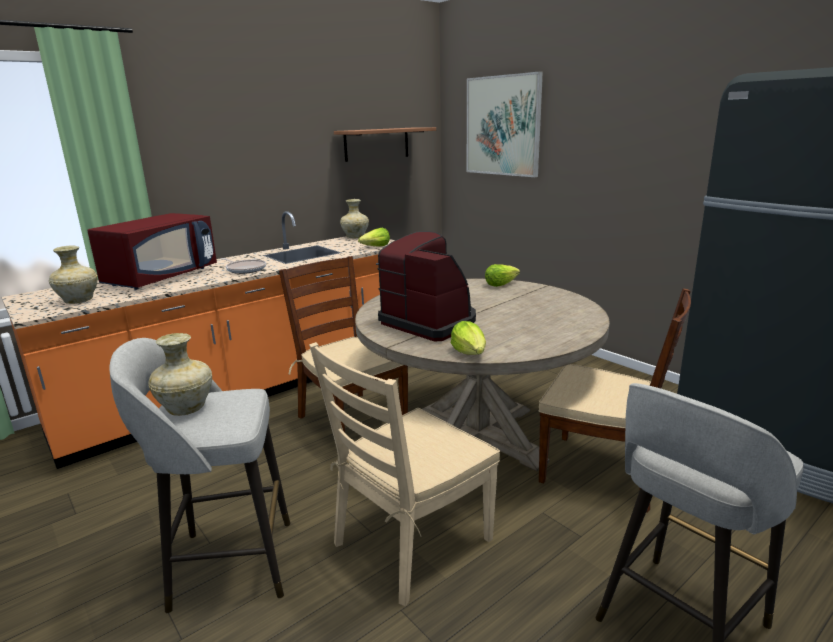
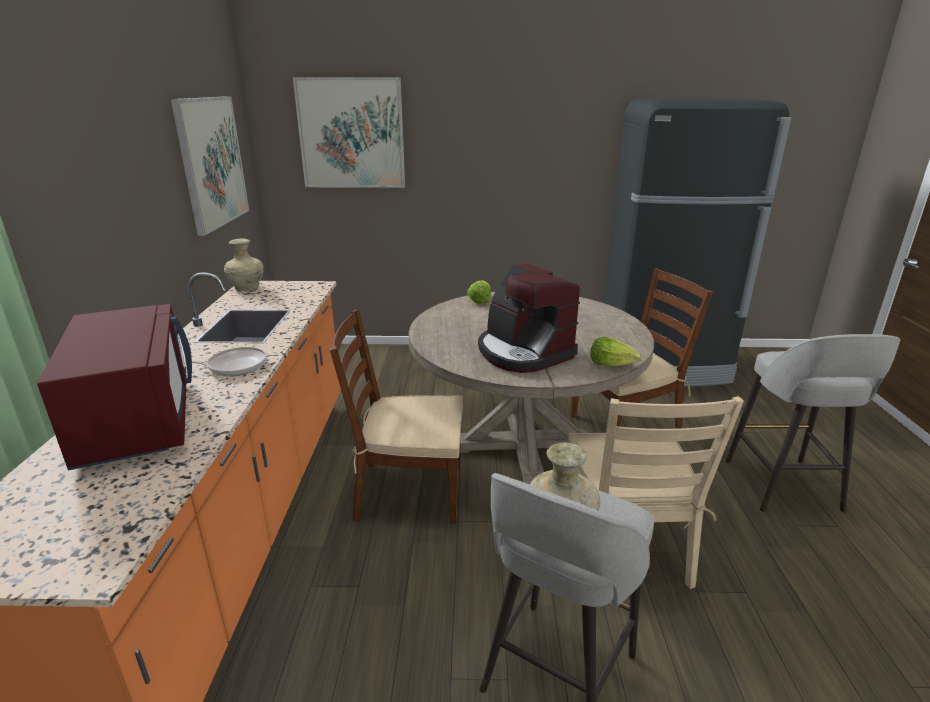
camera: 50 degrees left, 5 degrees up
beige vase [49,246,97,304] -> none
shelf [334,127,436,162] -> picture [171,96,249,236]
lettuce [358,228,390,246] -> none
coffee machine [377,231,476,341] -> coffee machine turned 120 degrees counterclockwise [478,263,580,373]

